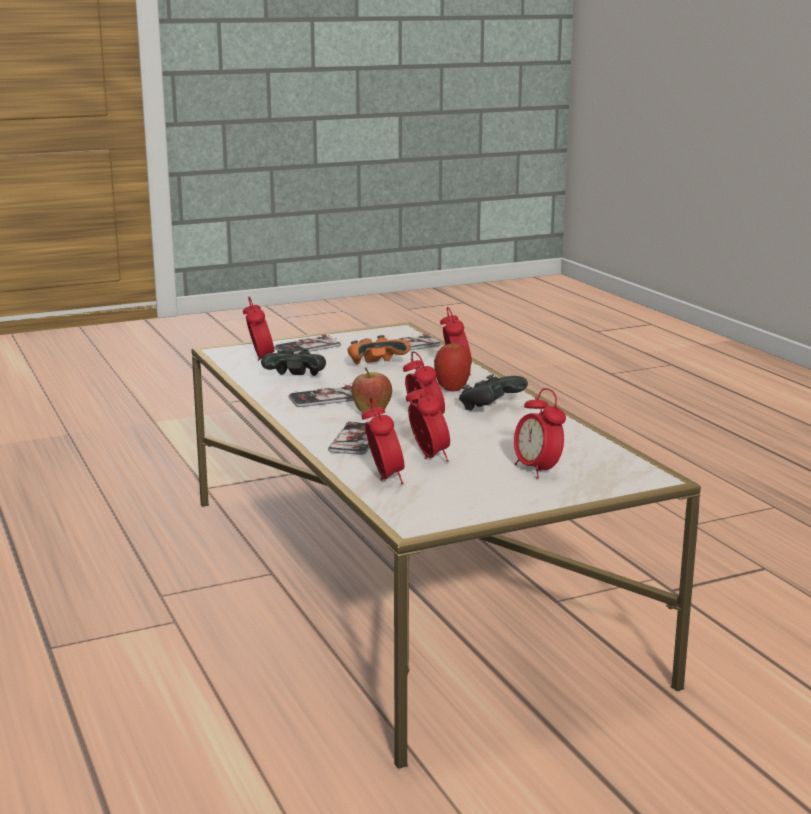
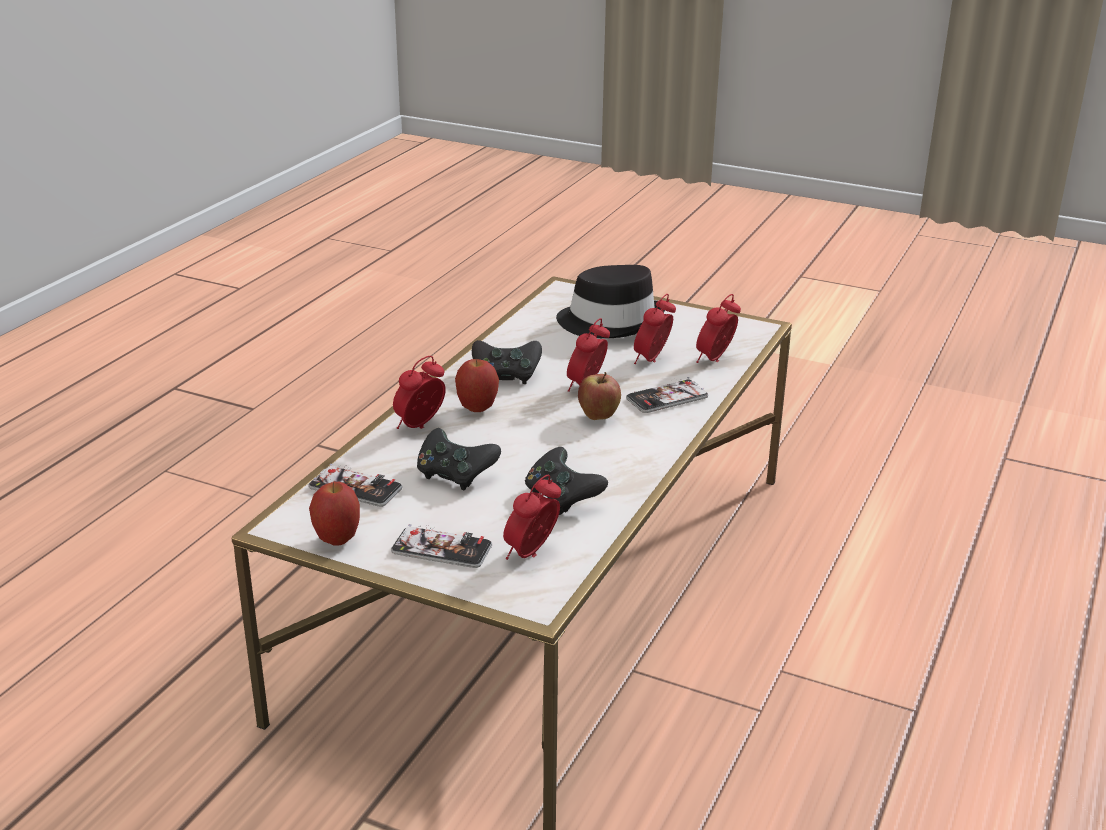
camera: 130 degrees left, 10 degrees up
phone [288,383,354,407] -> none
orange game controller [347,335,410,364] -> black game controller [417,428,501,490]
alarm clock [514,388,566,479] -> black hat [556,265,665,338]
none -> apple [309,482,360,546]

